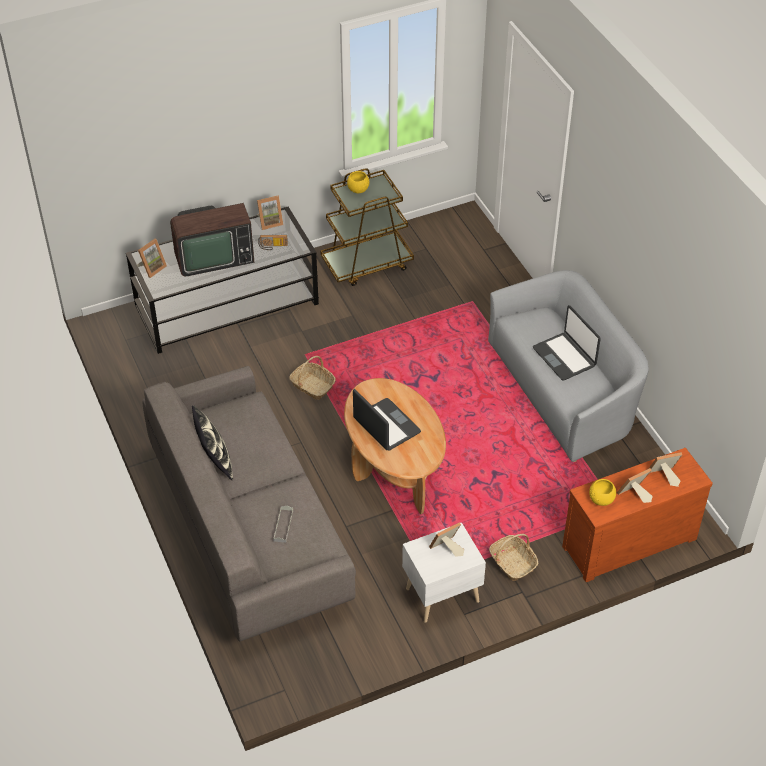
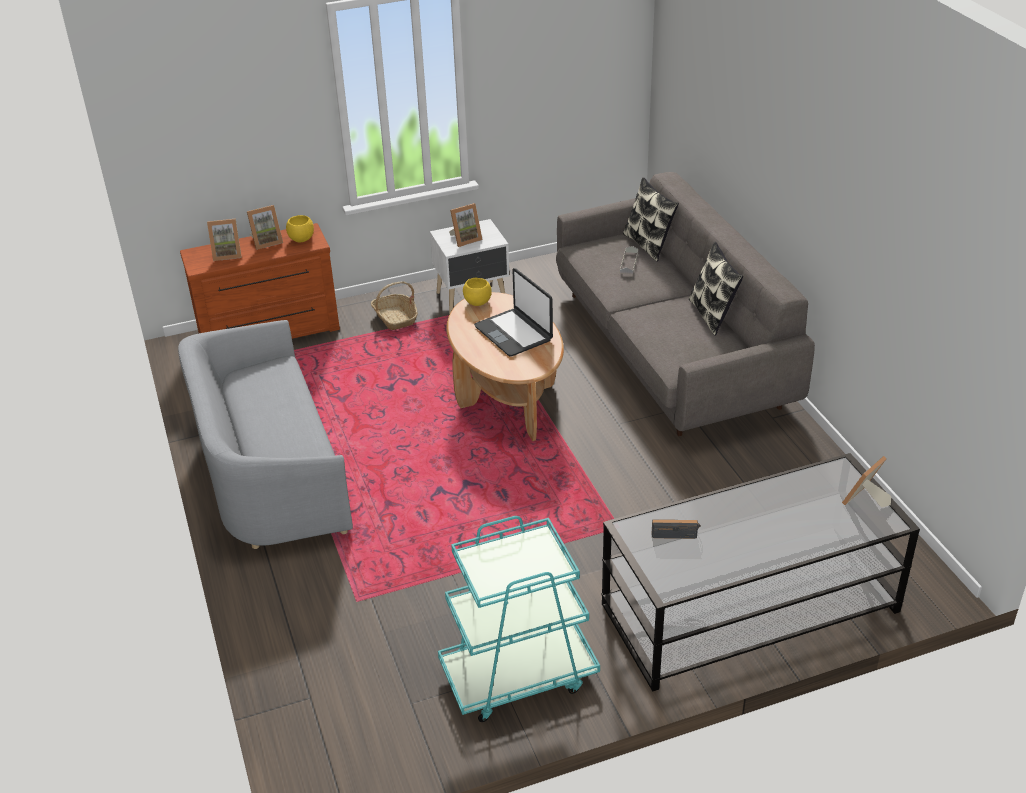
camera: 175 degrees left, 10 degrees down
television [170,203,254,276] -> none
picture frame [257,196,283,230] -> none
basket [289,356,336,400] -> none
brown cart [321,168,414,286] -> turquoise cart [438,516,600,722]
yellow bowl [347,171,369,193] -> yellow bowl moved to [463,278,492,306]
laptop [533,305,601,381] -> none
none -> pillow [623,177,679,262]

